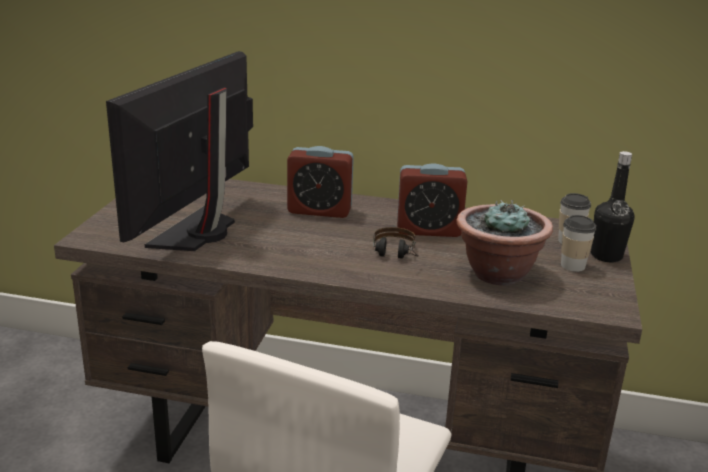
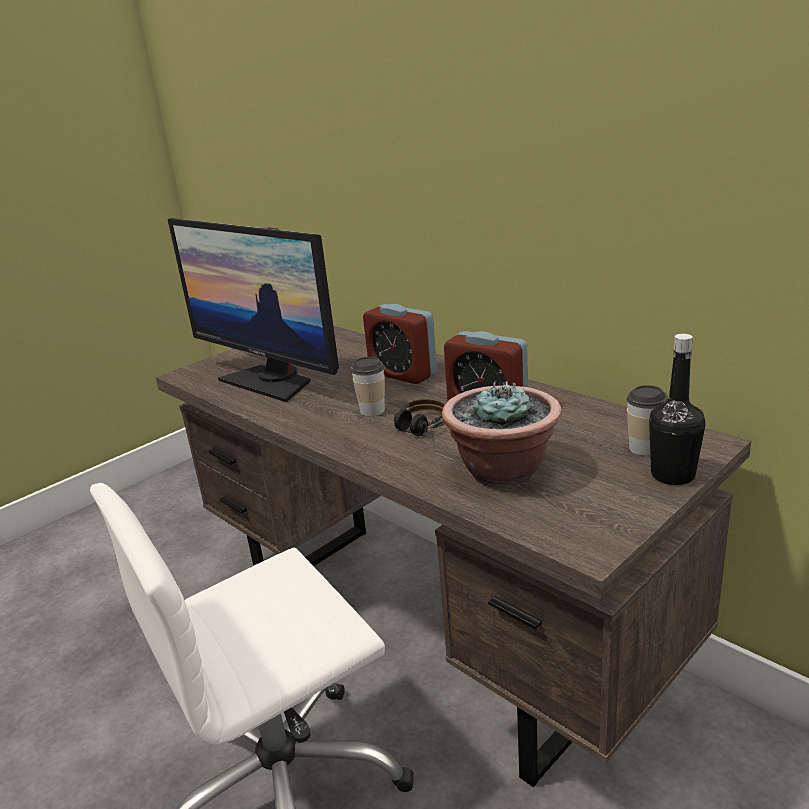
camera: 35 degrees right, 0 degrees up
monitor [106,51,253,251] -> monitor turned 105 degrees counterclockwise [168,218,339,402]
cup [561,215,596,272] -> cup moved to [351,357,385,416]

